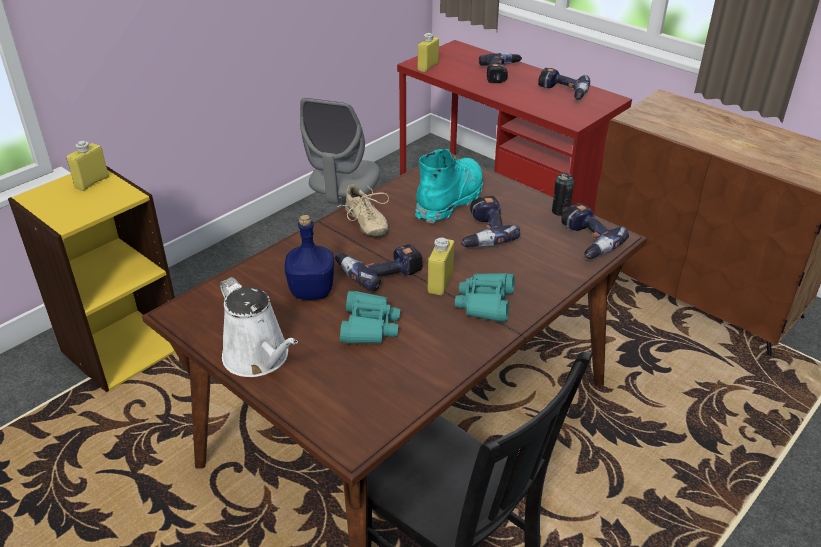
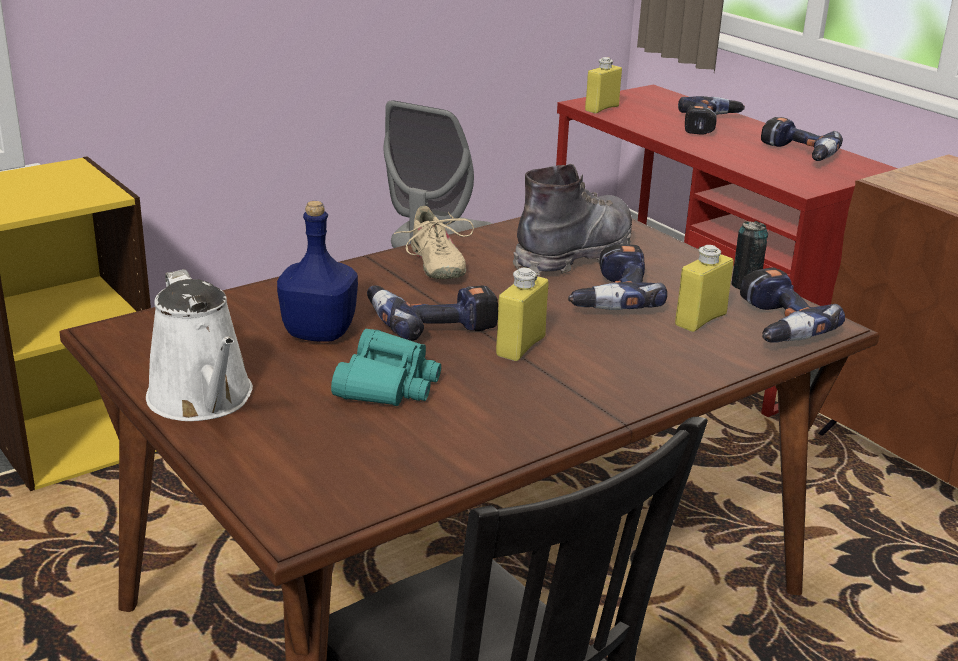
camera: 10 degrees right, 10 degrees down
yellow bottle [66,141,109,191] -> yellow bottle moved to [675,245,734,332]
turquoise boot [415,149,483,223] -> grey boot [513,164,632,276]
turquoise binoculars [455,273,515,322] -> none

